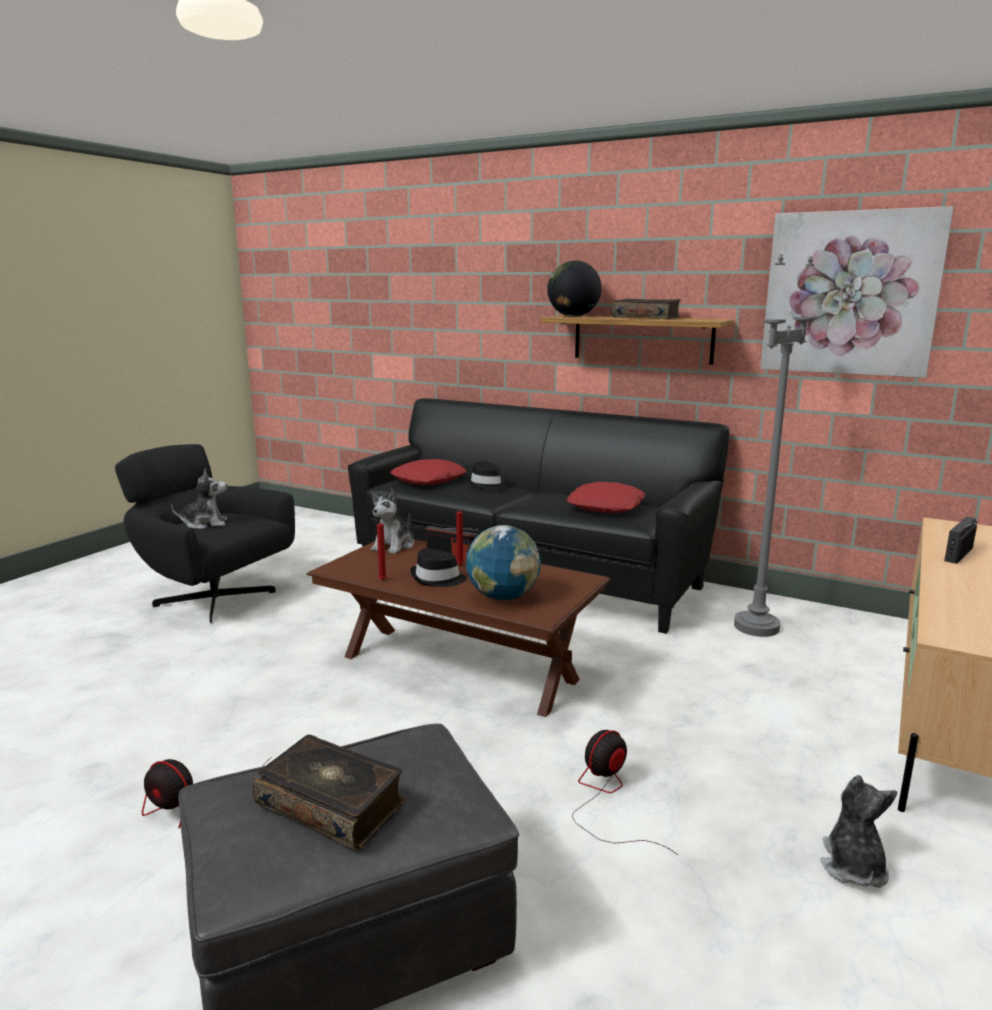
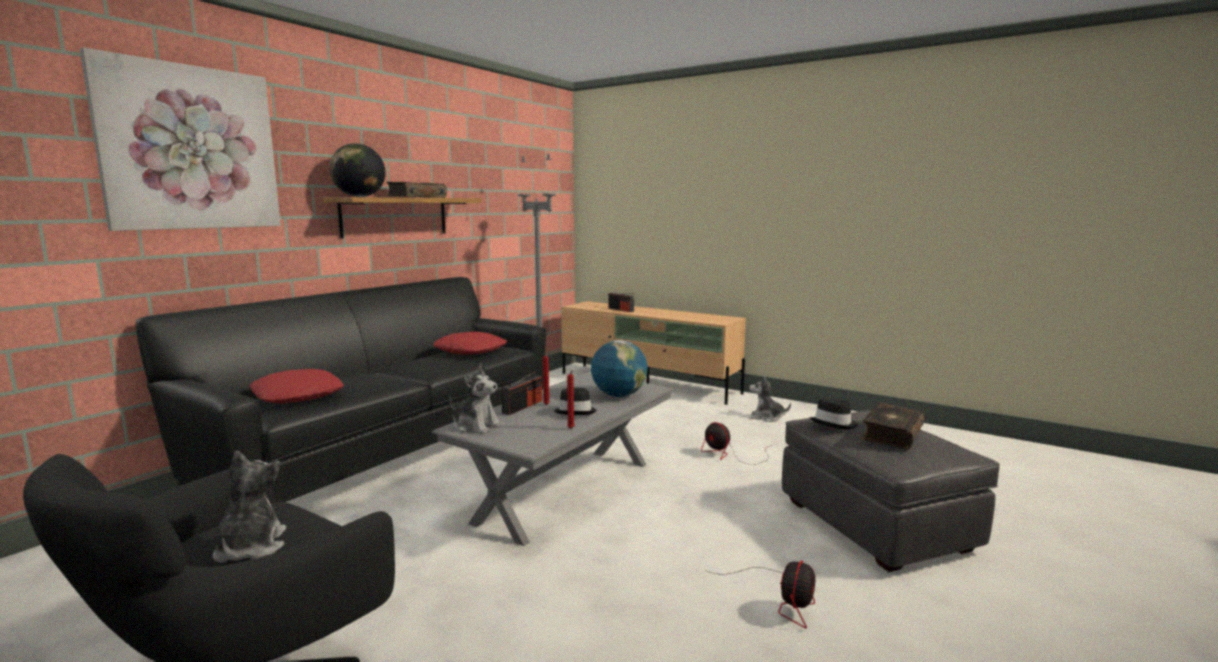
camera: 85 degrees left, 5 degrees down
brown coffee table [307,539,611,717] -> grey coffee table [432,372,674,546]
black hat [467,461,506,489] -> black hat moved to [810,398,858,429]
picture [760,206,954,378] -> picture moved to [80,47,281,231]

